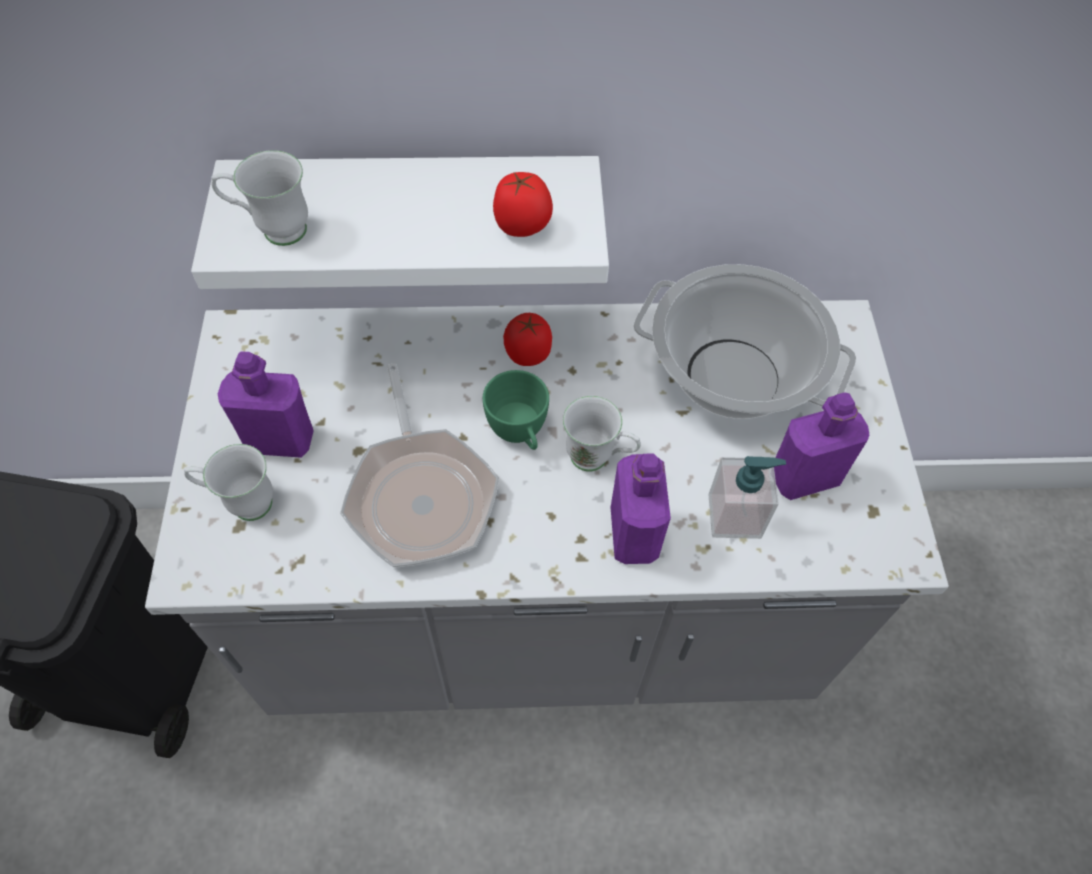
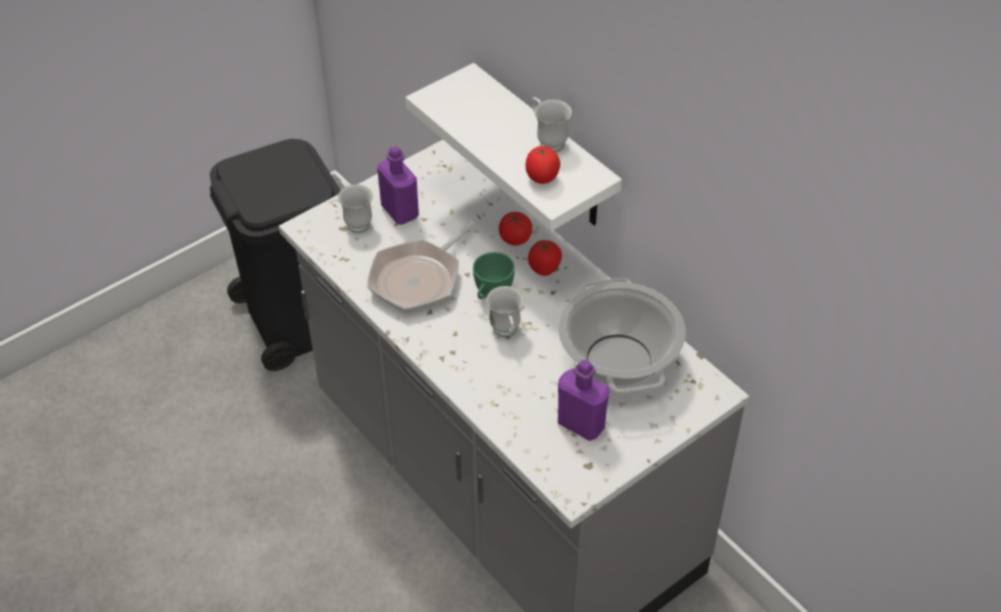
camera: 55 degrees right, 10 degrees down
white mug [211,150,308,246] -> white mug moved to [532,97,572,152]
purple bottle [610,453,671,564] -> none
soap dispenser [708,456,786,539] -> none
none -> tomato [499,212,532,246]

